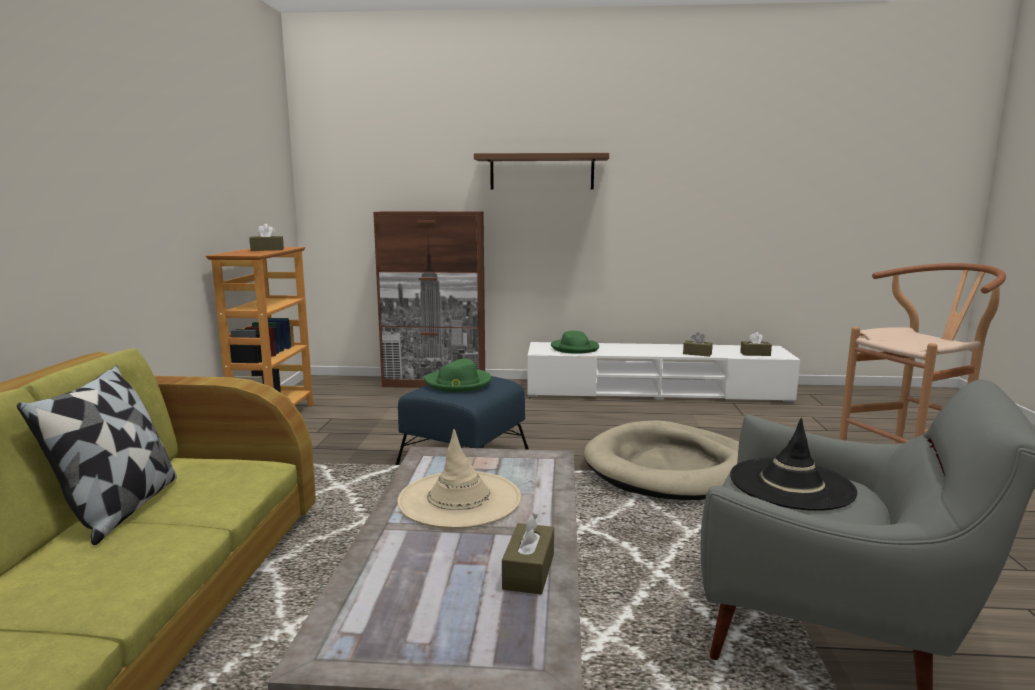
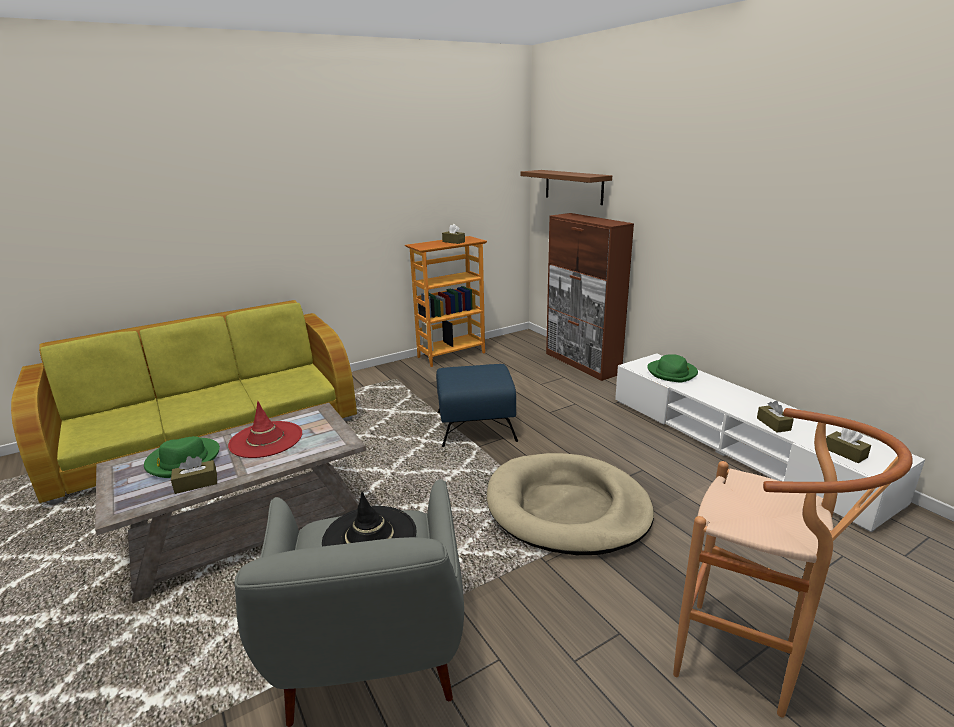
camera: 55 degrees right, 10 degrees up
pillow [17,365,177,545] -> none
beige hat [397,429,521,529] -> red hat [228,401,302,458]
green hat [423,359,491,392] -> green hat moved to [144,436,220,478]
brown shelf [474,153,609,190] -> brown shelf moved to [521,170,612,205]

